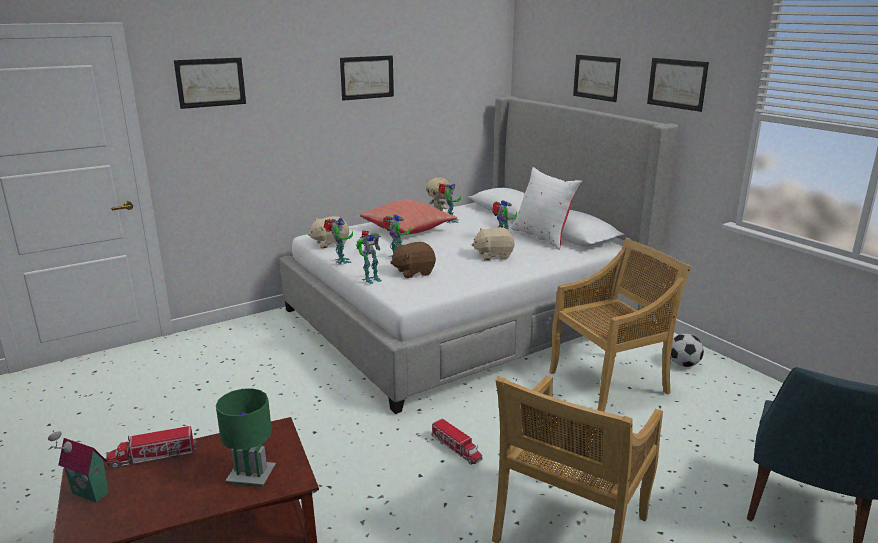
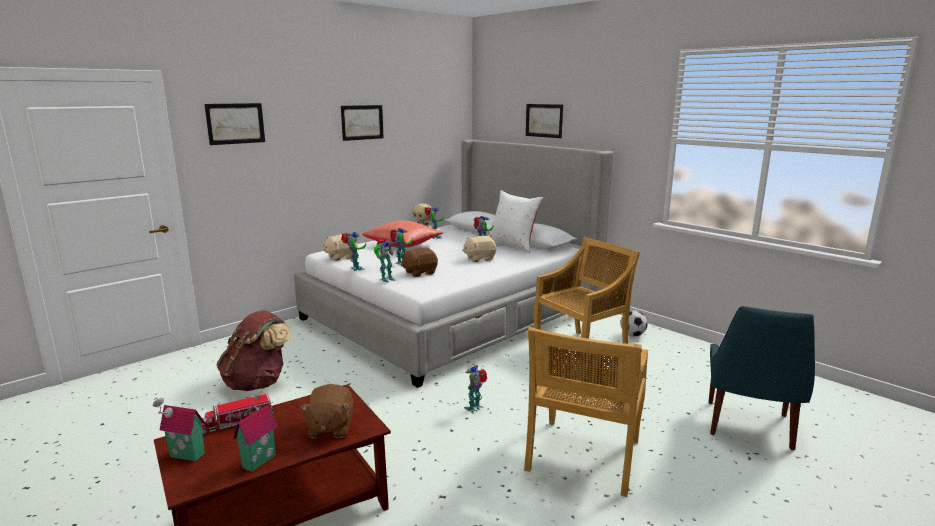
camera: 10 degrees left, 5 degrees down
green table lamp [216,388,276,487] -> brown plush toy [300,384,353,438]
toy truck [431,419,482,465] -> toy robot [464,365,487,414]
picture [647,58,709,112] -> none
none -> brown backpack [217,310,291,391]
none -> toy house [233,391,278,472]

